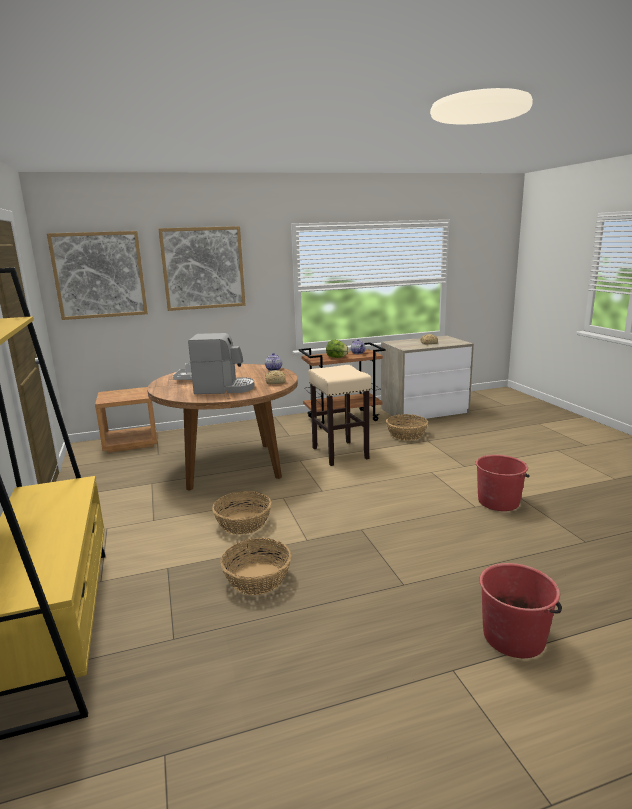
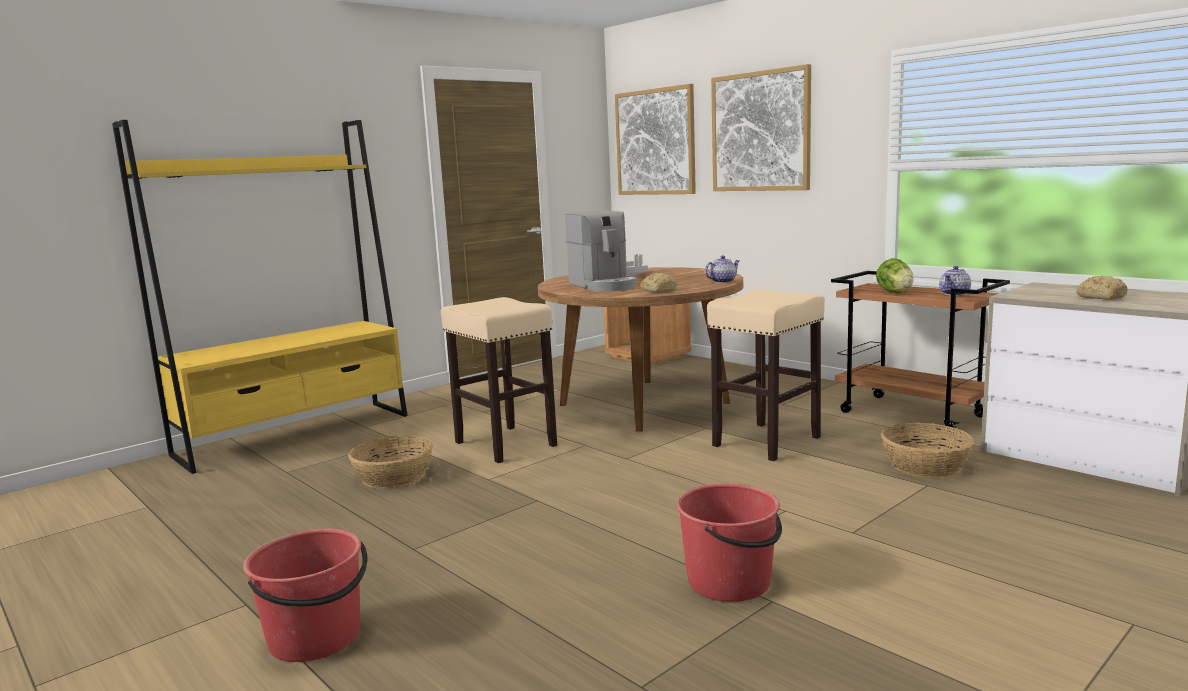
camera: 65 degrees right, 5 degrees down
basket [212,491,271,535] -> beige stool [441,297,557,463]

